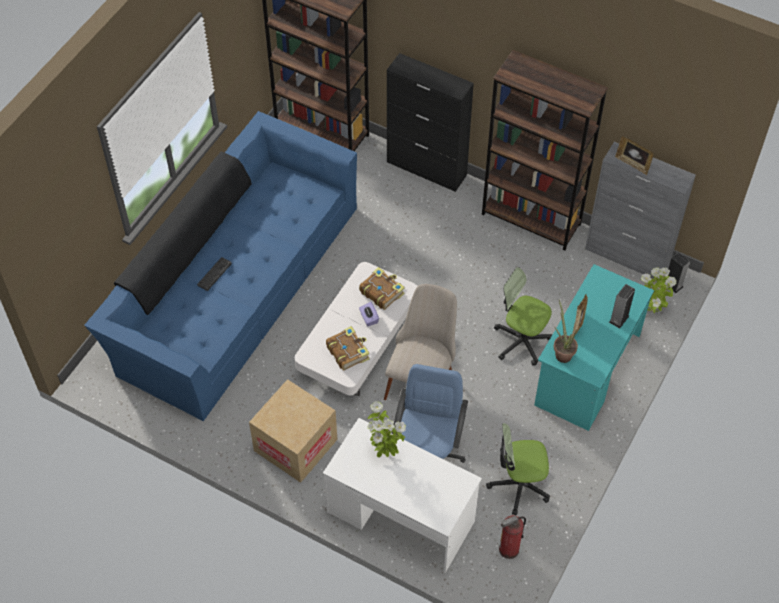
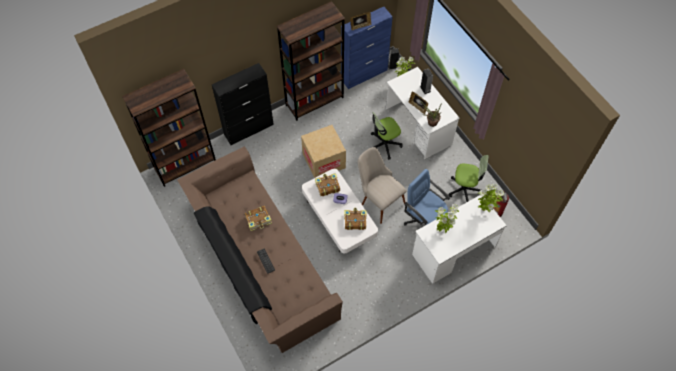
camera: 60 degrees left, 5 degrees up
blue sofa [84,111,357,421] -> brown sofa [177,146,343,353]
cardboard box [249,379,337,483] -> cardboard box moved to [301,125,346,178]
office chair [486,423,550,515] -> office chair turned 105 degrees counterclockwise [449,155,489,202]
turquoise desk [534,264,654,431] -> white desk [386,67,460,159]
grey cabinet [585,142,696,279] -> blue cabinet [341,7,393,89]
none -> book [245,206,272,231]
none -> potted plant [478,184,504,212]

